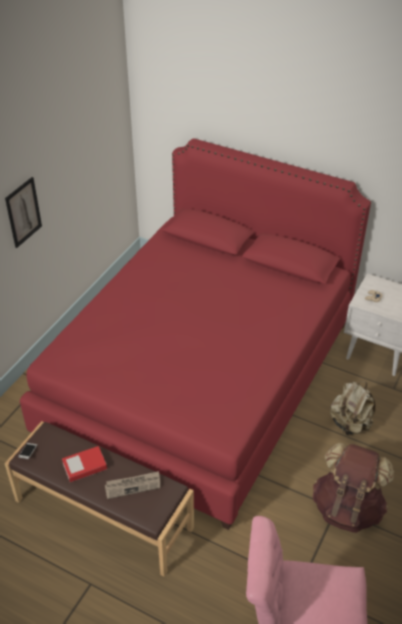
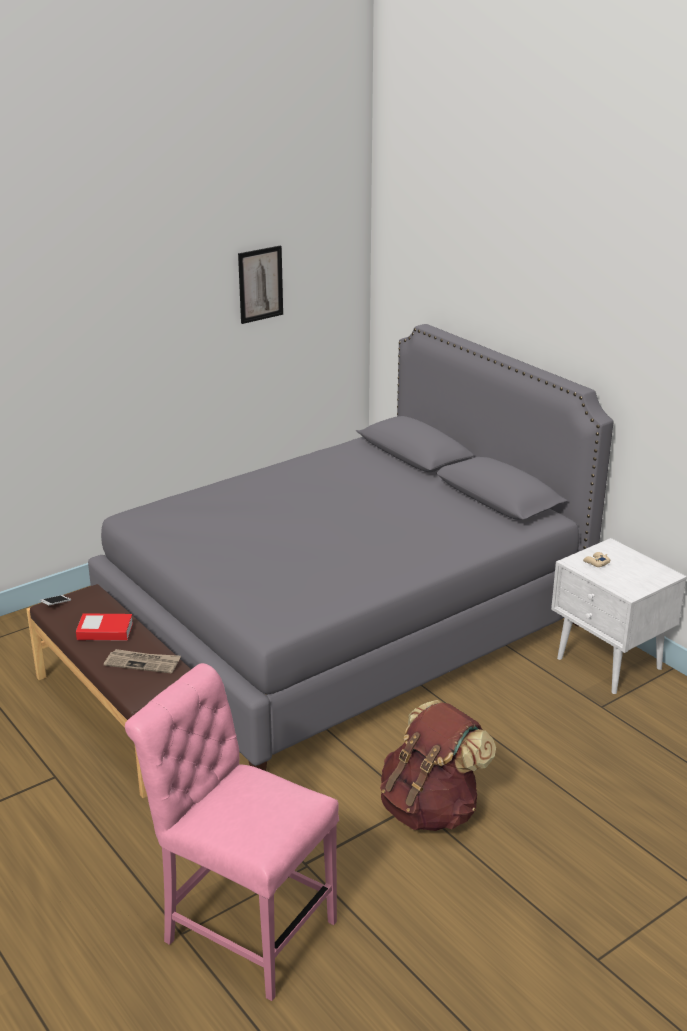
camera: 25 degrees right, 15 degrees down
picture [5,177,42,248] -> picture moved to [238,245,283,324]
red bed [20,138,371,530] -> grey bed [88,324,614,771]
beige backpack [330,381,375,436] -> none

